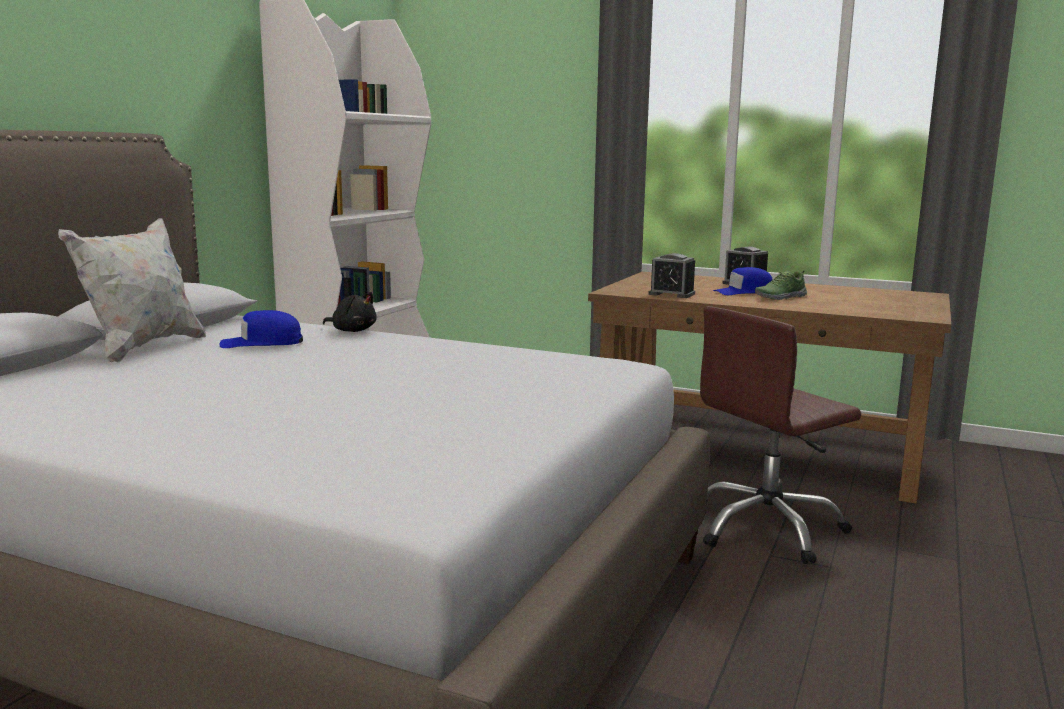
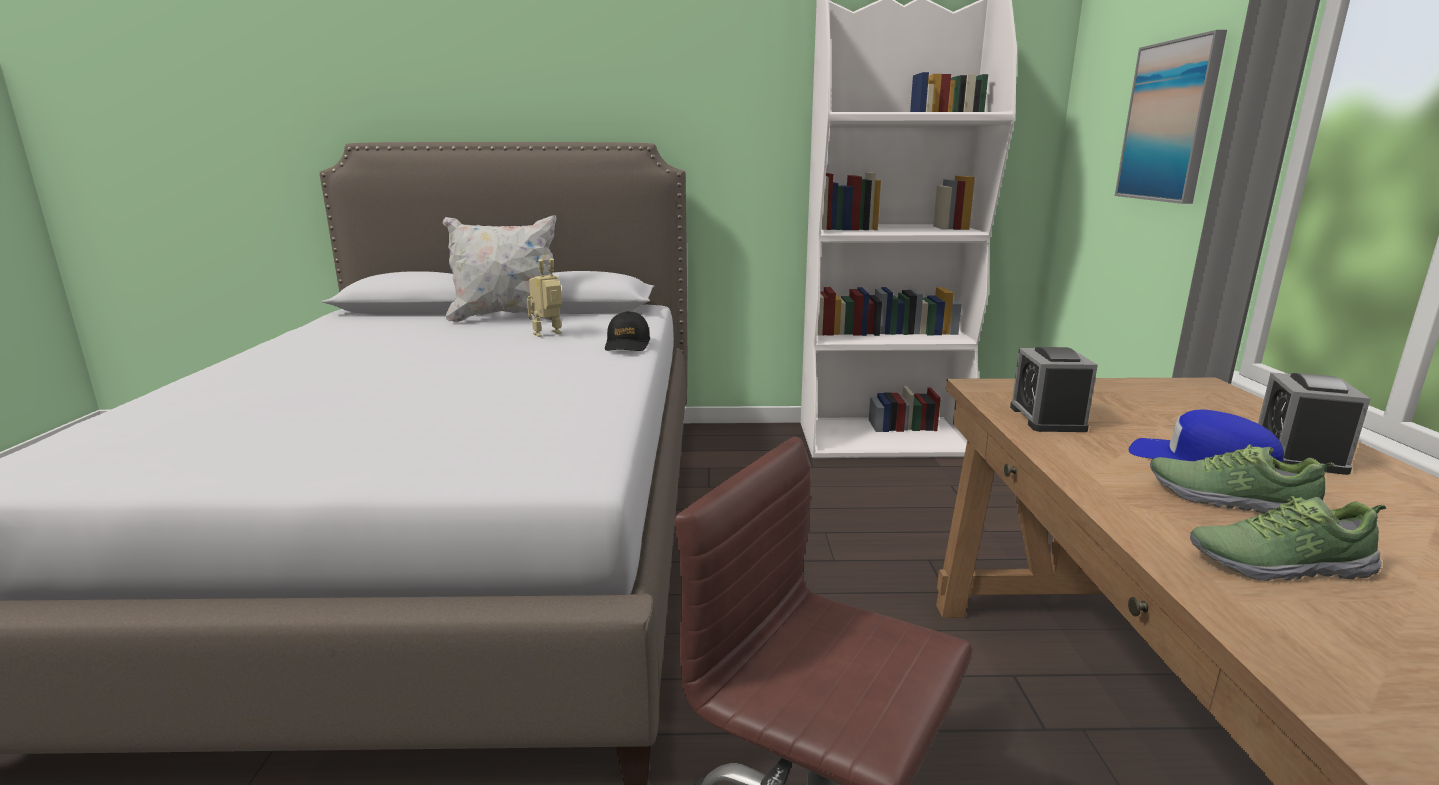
camera: 65 degrees right, 5 degrees up
blue cap [220,310,303,348] -> toy robot [527,258,562,337]
black plush toy [323,292,377,332] -> black cap [605,311,650,351]
none -> picture [1115,30,1227,204]
none -> shoe [1190,496,1386,581]

